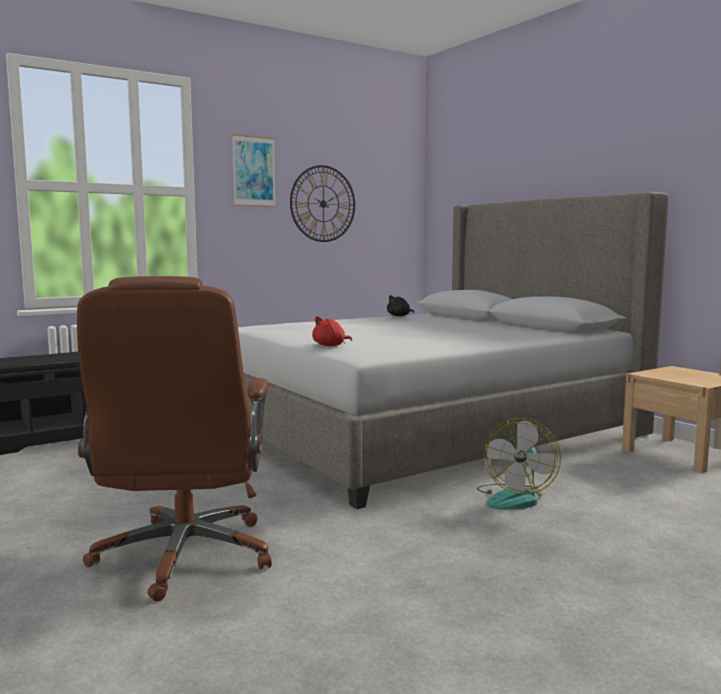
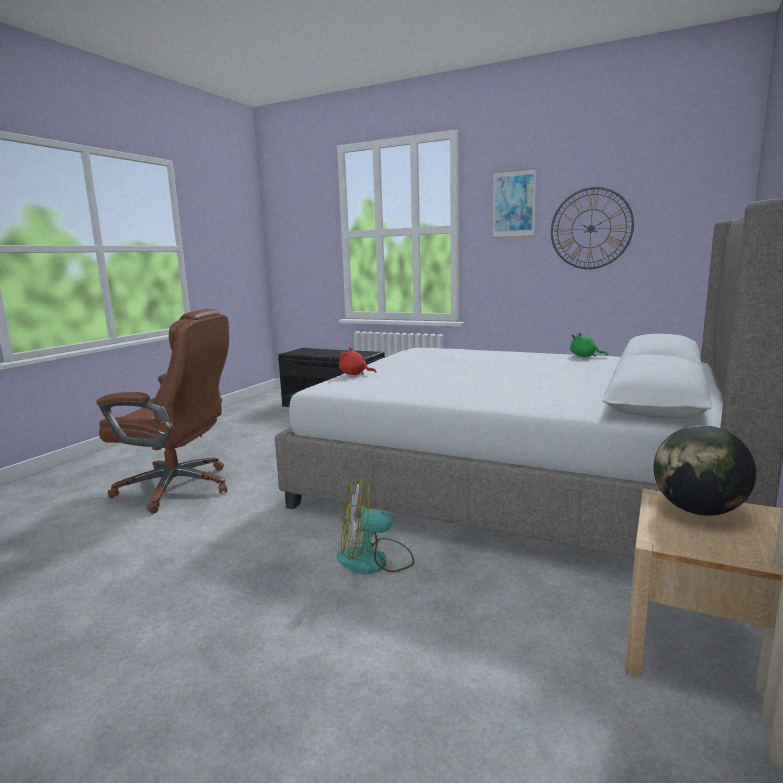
camera: 60 degrees right, 5 degrees up
brown office chair [77,276,272,602] -> brown office chair turned 135 degrees counterclockwise [96,309,229,514]
black plush toy [387,295,414,316] -> green plush toy [570,332,608,357]
none -> globe [654,425,756,516]

